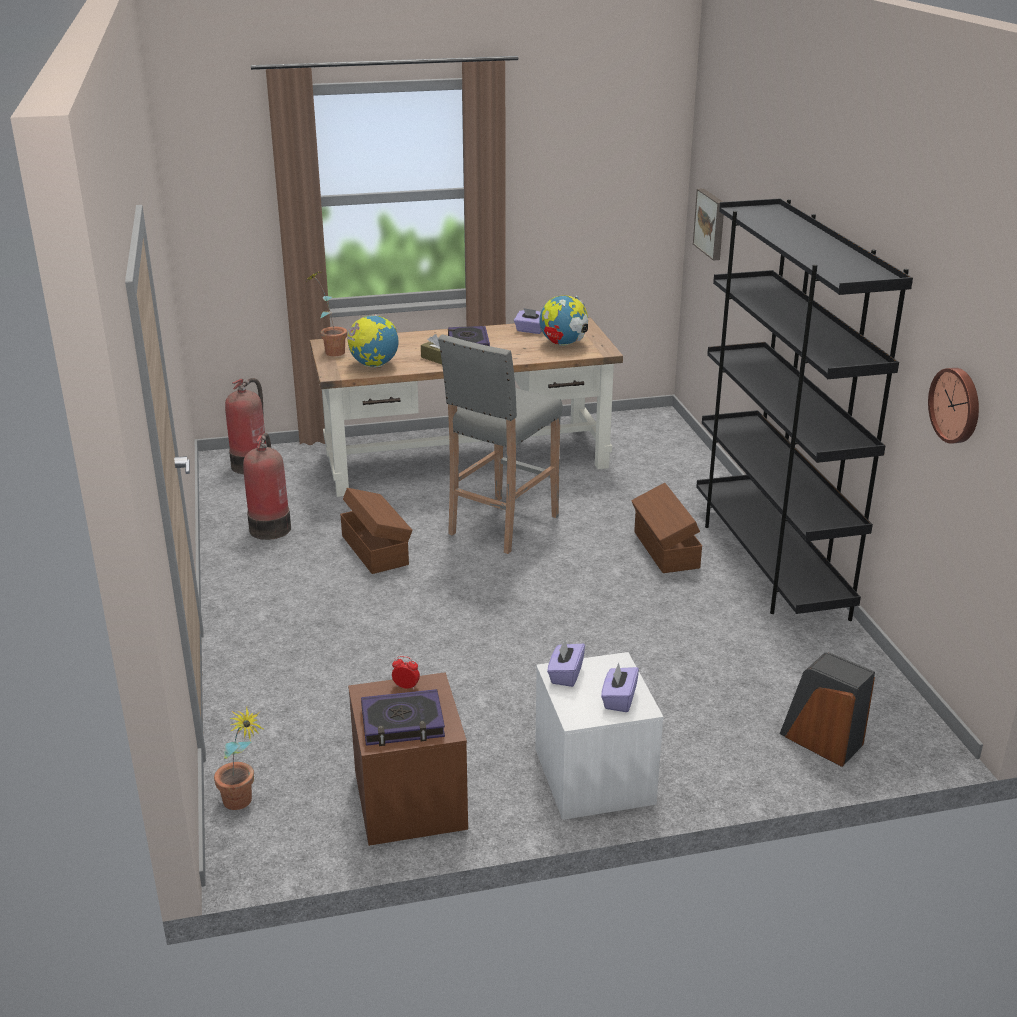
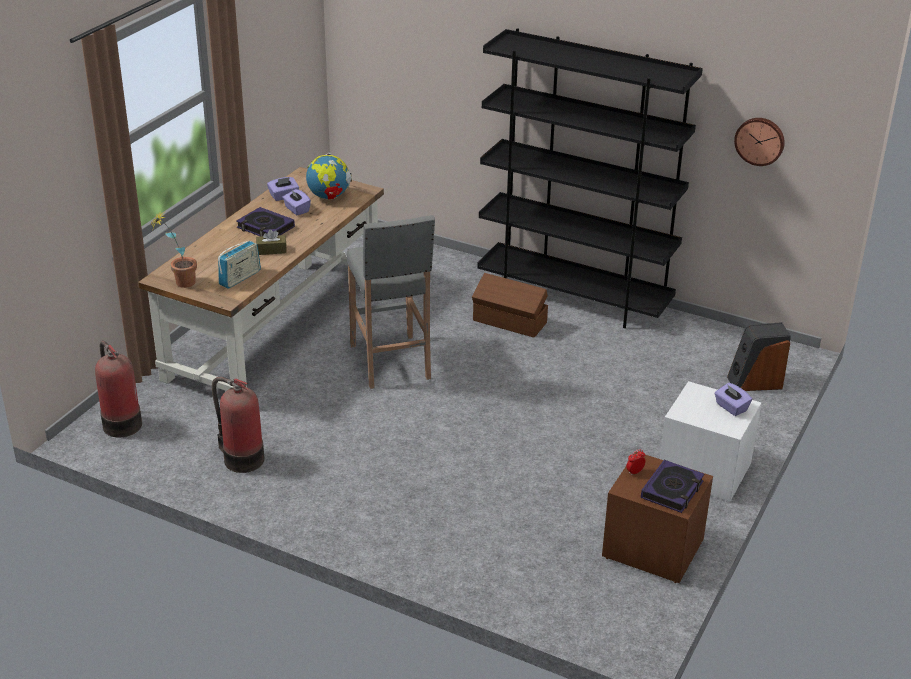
camera: 50 degrees left, 5 degrees up
potted plant [214,706,263,810] -> none
brown storage box [340,488,412,574] -> none
globe [347,315,399,368] -> radio [218,241,261,289]
purple tissue box [547,639,585,687] -> purple tissue box moved to [282,189,311,215]
picture [693,188,724,261] -> none

